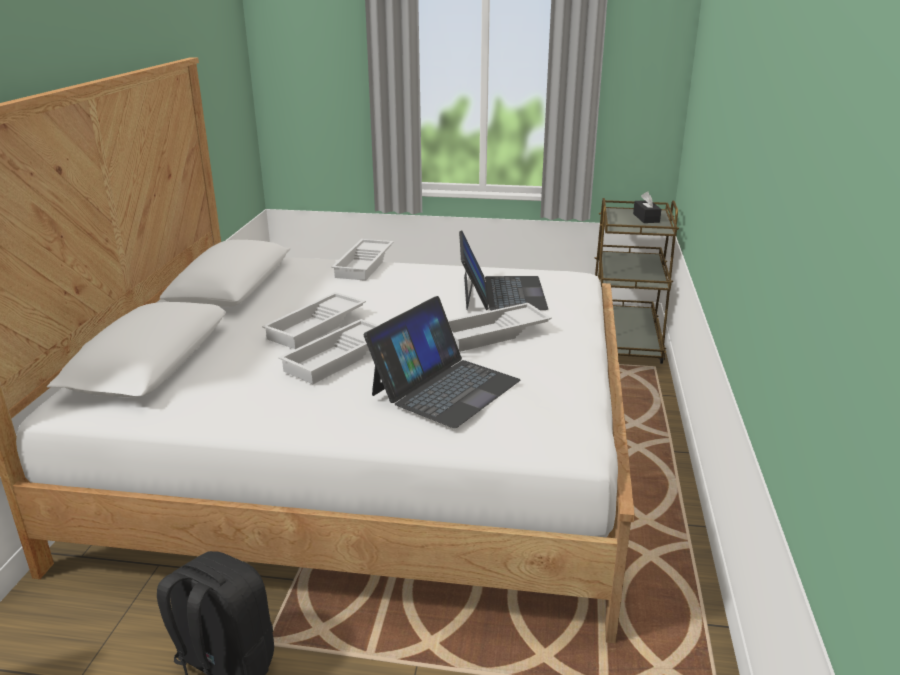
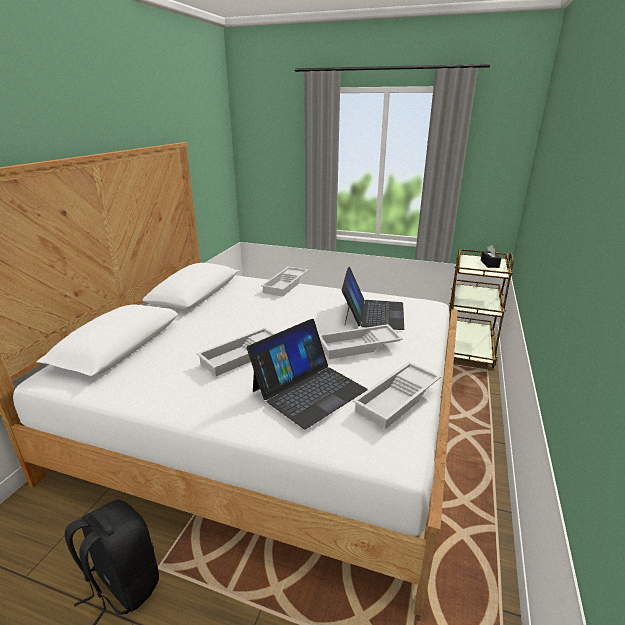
camera: 10 degrees right, 0 degrees up
white tray [262,292,366,349] -> white tray moved to [353,362,442,429]

